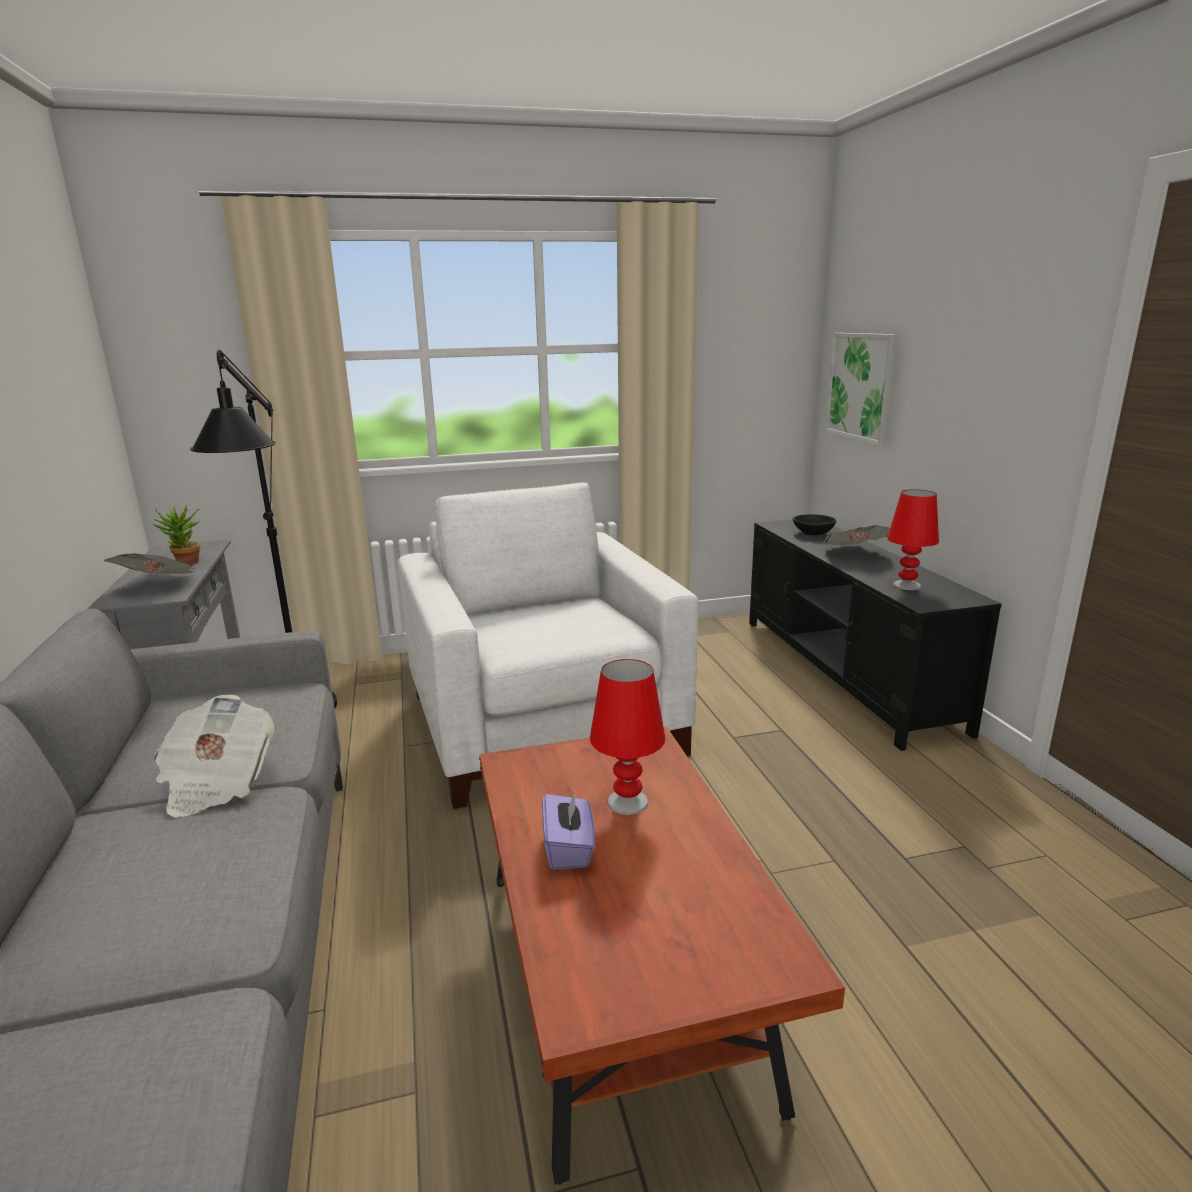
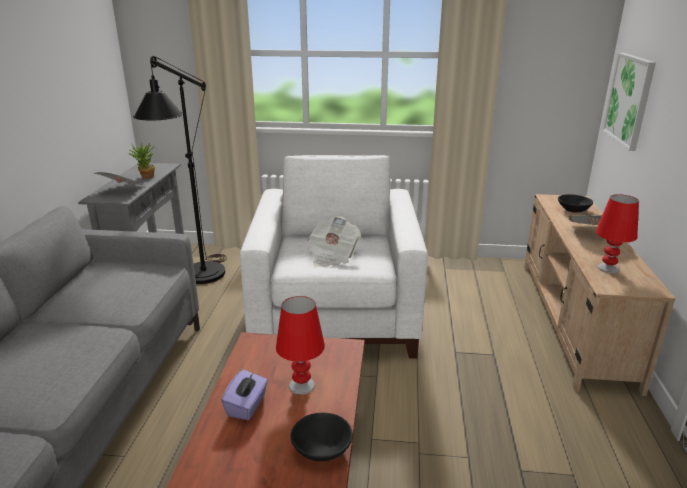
camera: 20 degrees right, 5 degrees up
newspaper [154,695,275,818] -> newspaper moved to [308,216,361,267]
black tv stand [749,519,1002,751] -> beige tv stand [524,194,676,396]
none -> black bowl [290,413,353,461]

